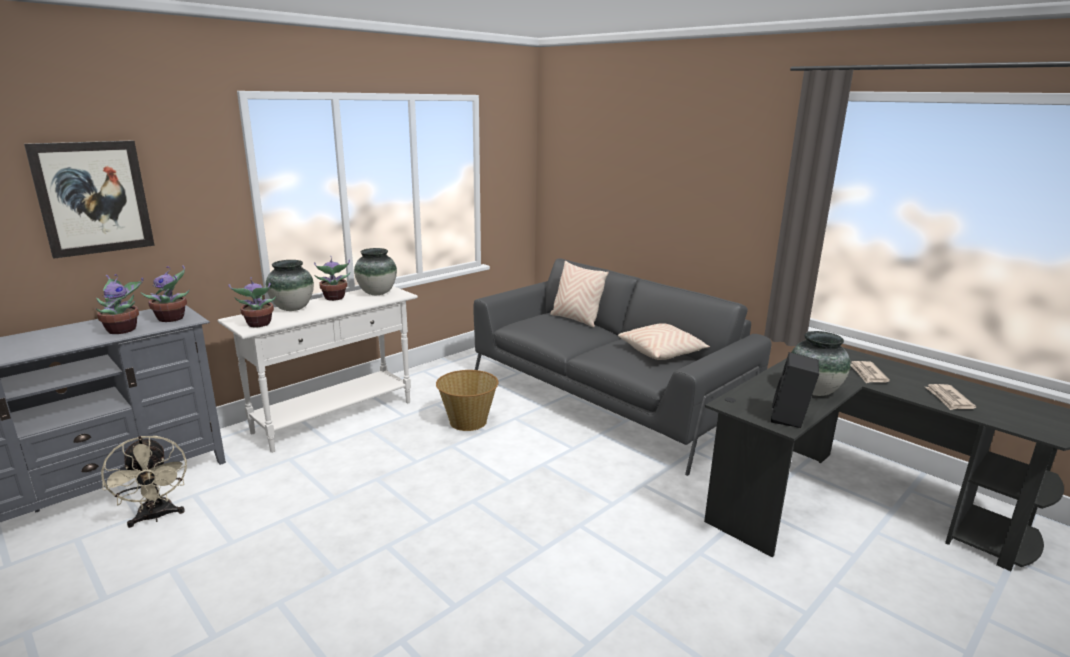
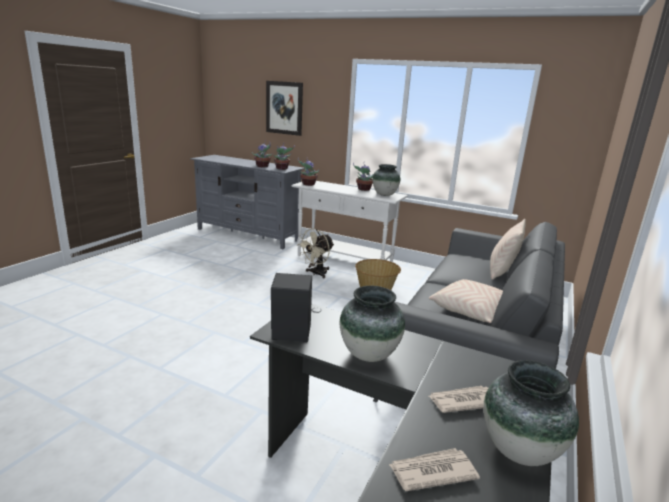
camera: 70 degrees right, 0 degrees up
beige fan [101,436,187,528] -> beige fan moved to [297,228,334,278]
vase [266,260,314,311] -> vase moved to [483,360,579,466]

